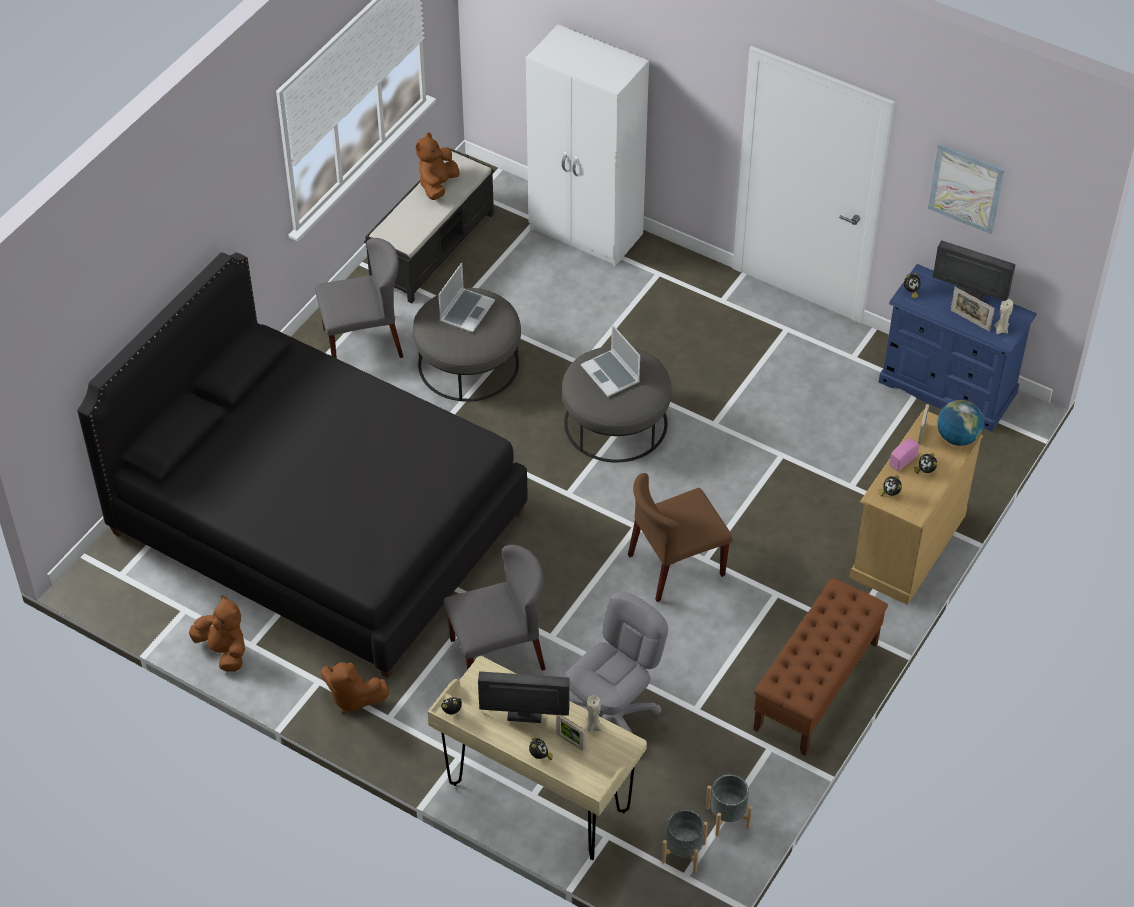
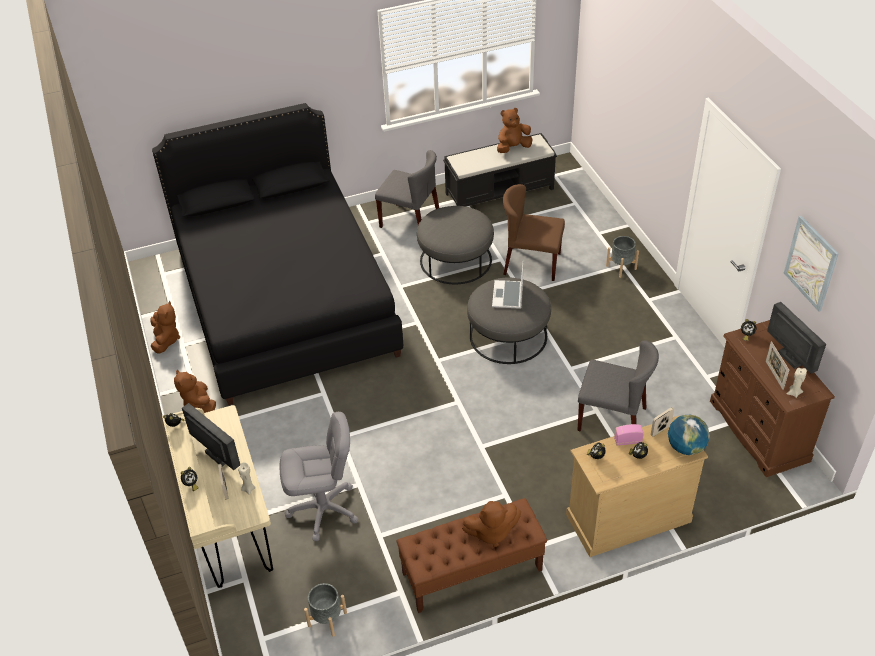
camera: 40 degrees right, 5 degrees down
laptop [439,263,495,333] -> none
grey chair [444,545,546,670] -> grey chair moved to [577,340,659,431]
white wardrobe [526,25,649,266] -> none
brown chair [628,473,732,602] -> brown chair moved to [503,184,565,281]
grey planter [661,809,708,872] -> grey planter moved to [606,236,639,278]
blue dresser [879,264,1037,432] -> brown dresser [710,320,835,477]
none -> brown plush toy [462,501,521,547]

